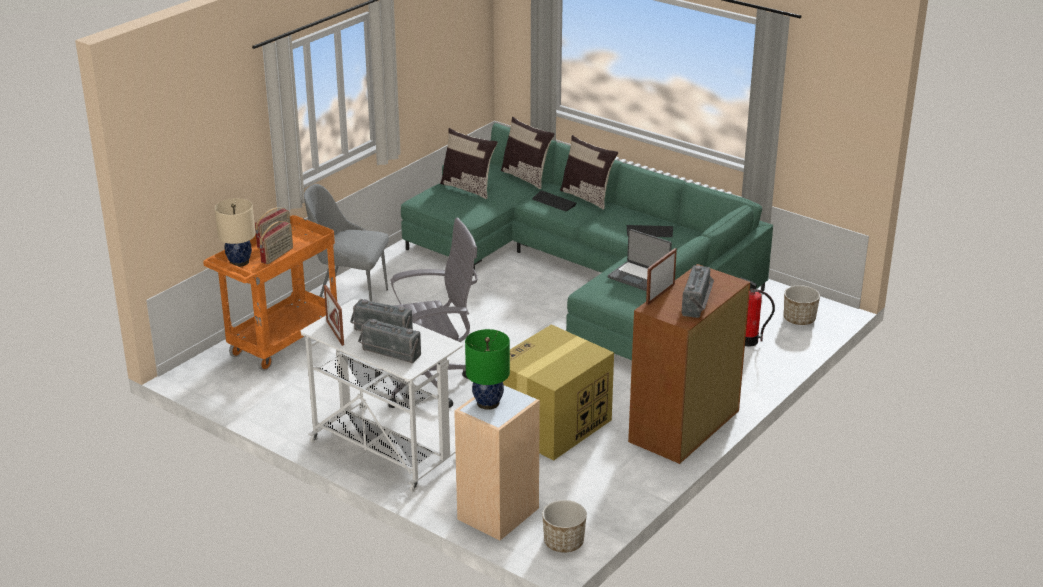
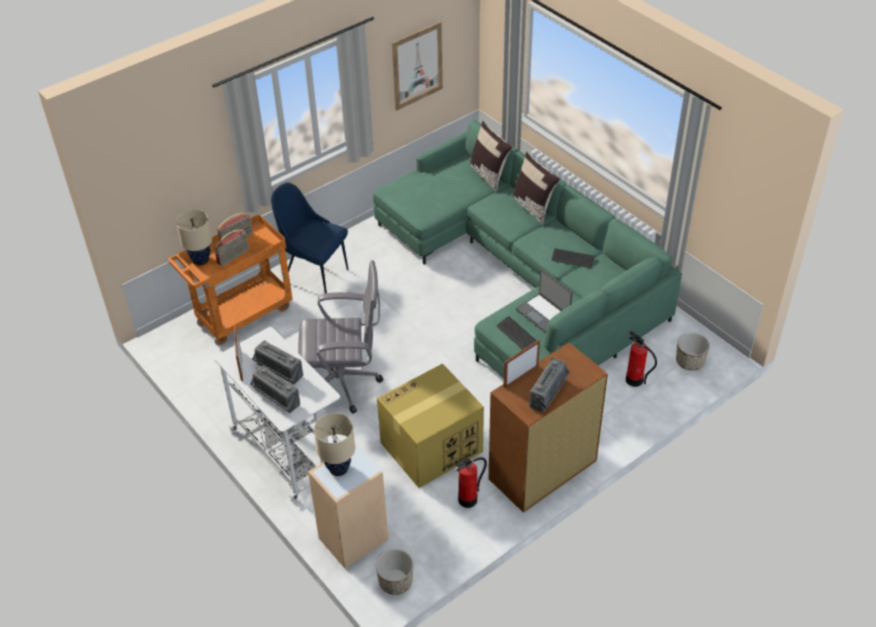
camera: 15 degrees right, 15 degrees up
grey chair [304,184,389,301] -> blue chair [271,183,348,293]
pillow [440,128,498,199] -> none
green table lamp [465,329,510,410] -> beige table lamp [314,413,355,476]
keyboard [532,190,577,211] -> keyboard moved to [496,316,537,350]
none -> picture [392,22,443,111]
none -> fire extinguisher [455,457,487,508]

